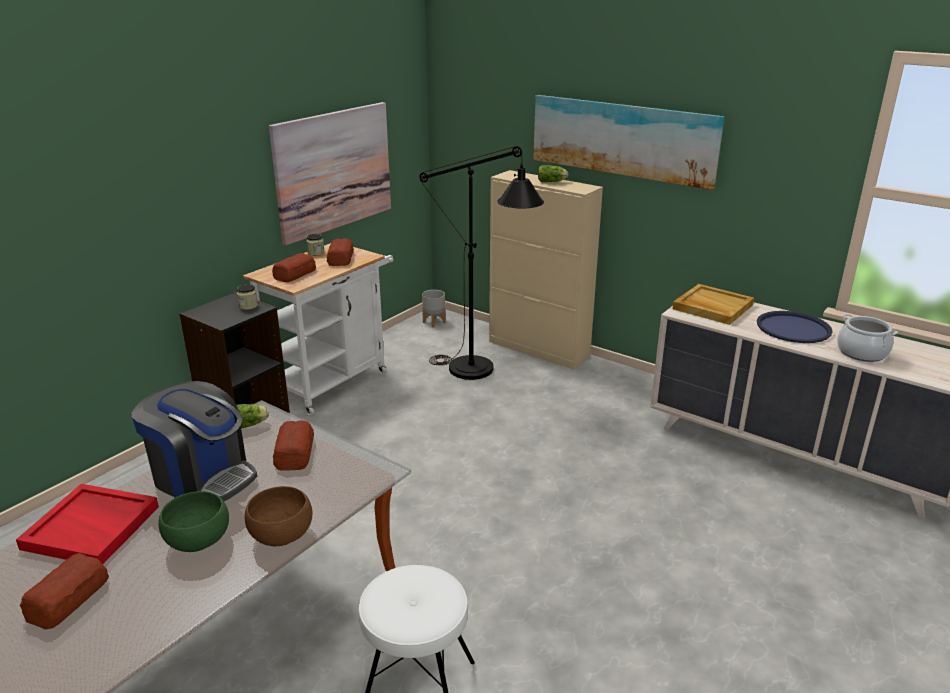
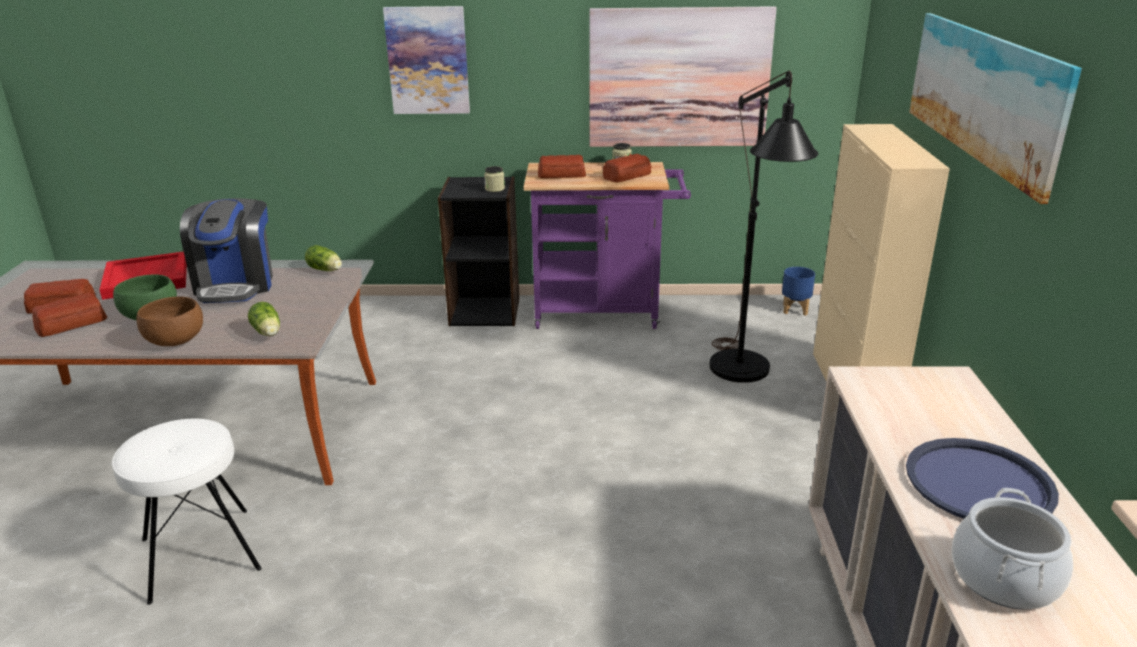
camera: 55 degrees right, 0 degrees up
white cart [243,243,394,415] -> purple cart [523,162,691,329]
bread [273,420,314,471] -> bread moved to [32,293,107,337]
grey planter [422,290,446,327] -> blue planter [782,267,815,316]
lettuce [538,165,569,182] -> lettuce moved to [248,302,280,336]
beige tray [673,284,754,325] -> none
none -> picture [383,6,470,114]

